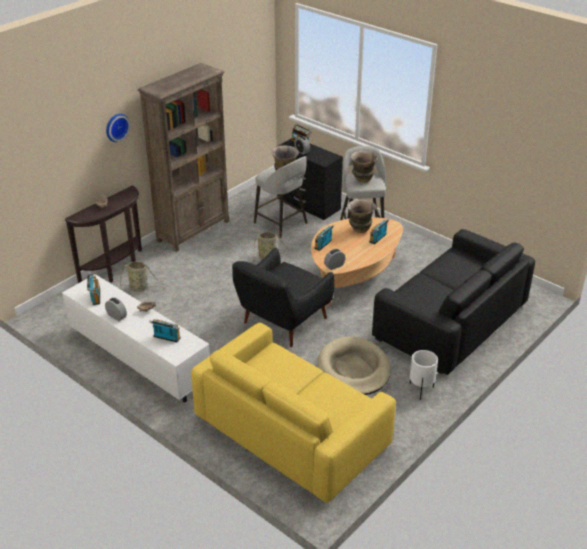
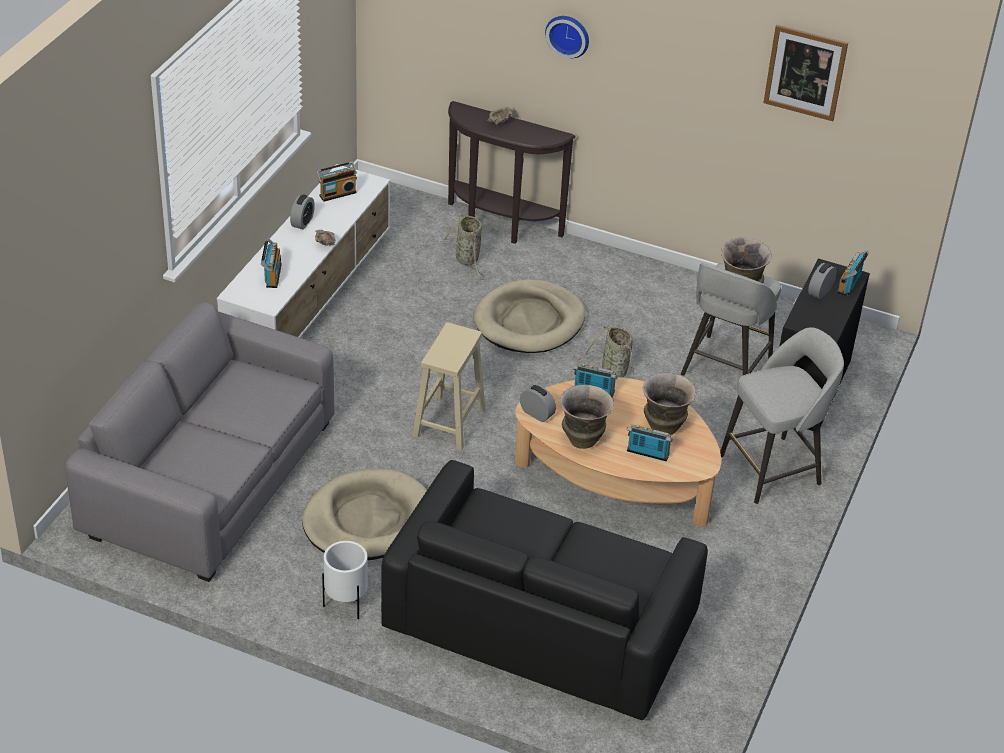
camera: 70 degrees right, 5 degrees up
brown bookcase [138,63,229,252] -> none
yellow sofa [191,323,396,503] -> grey sofa [65,302,334,582]
black armchair [232,248,334,347] -> beige stool [412,322,486,451]
vase [350,151,378,183] -> vase moved to [560,385,614,449]
none -> beige dog bed [473,279,585,353]
none -> picture [763,25,848,121]

